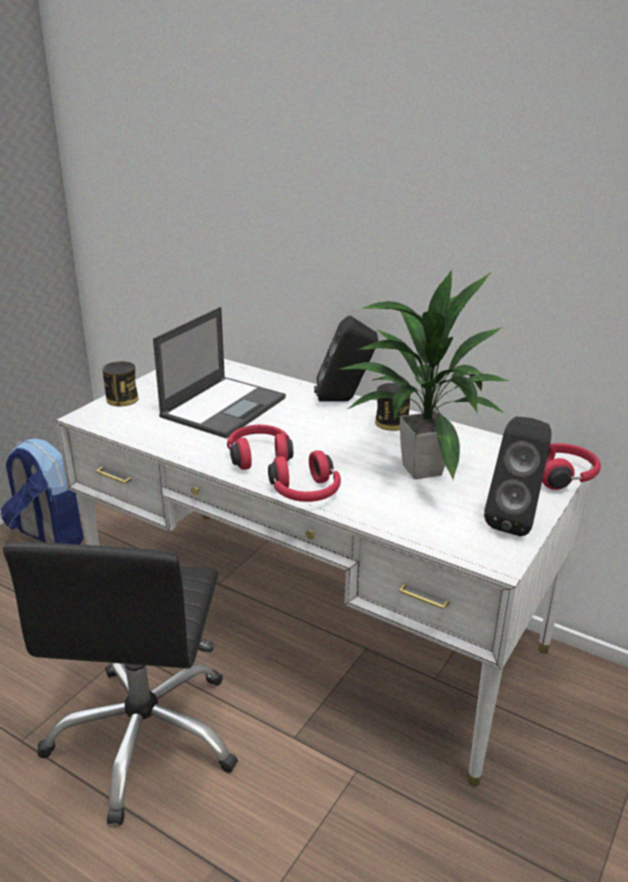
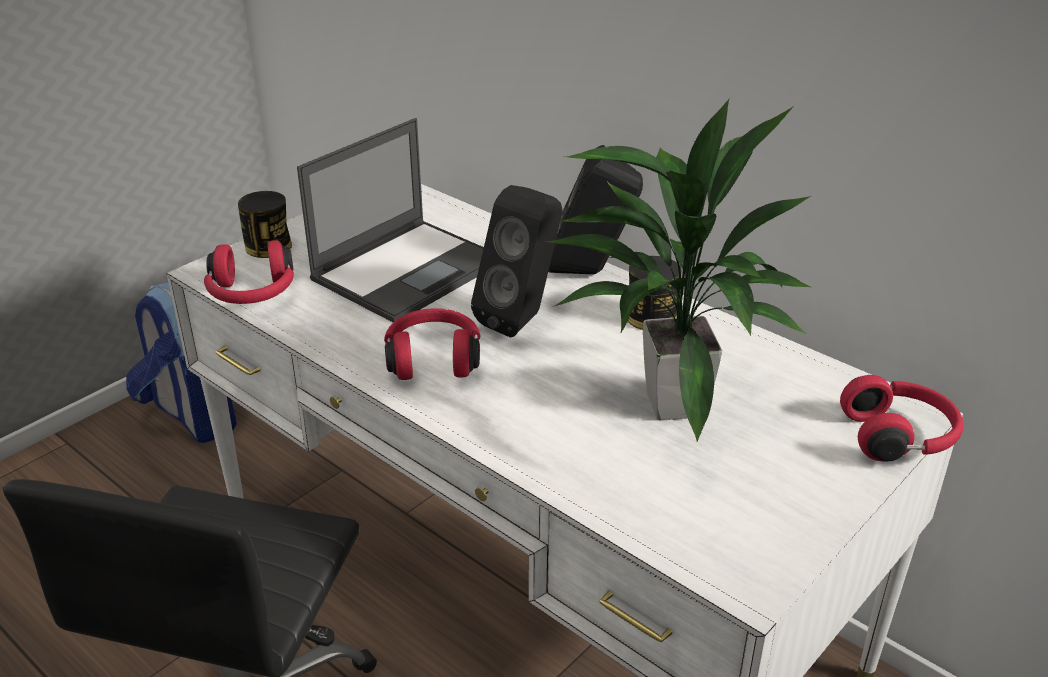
camera: 10 degrees right, 5 degrees up
red headphones [268,450,341,502] -> red headphones moved to [204,240,294,304]
black speaker [484,417,552,536] -> black speaker moved to [471,185,562,337]

